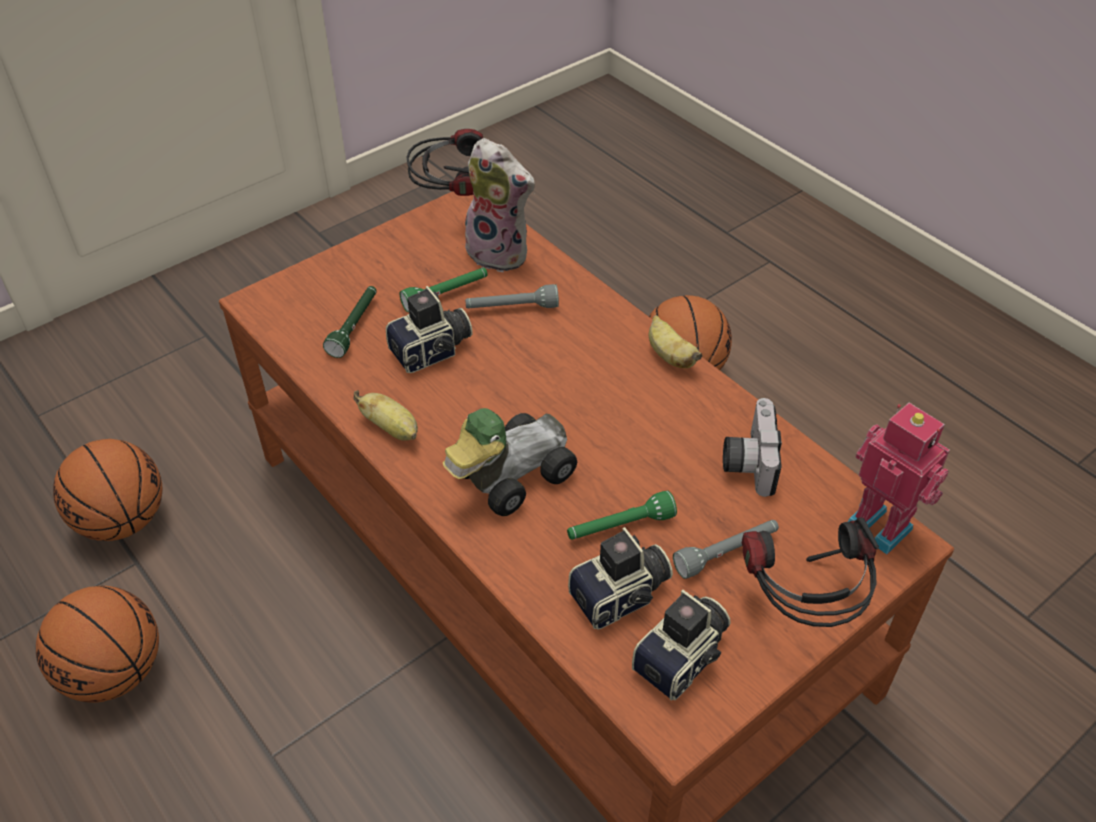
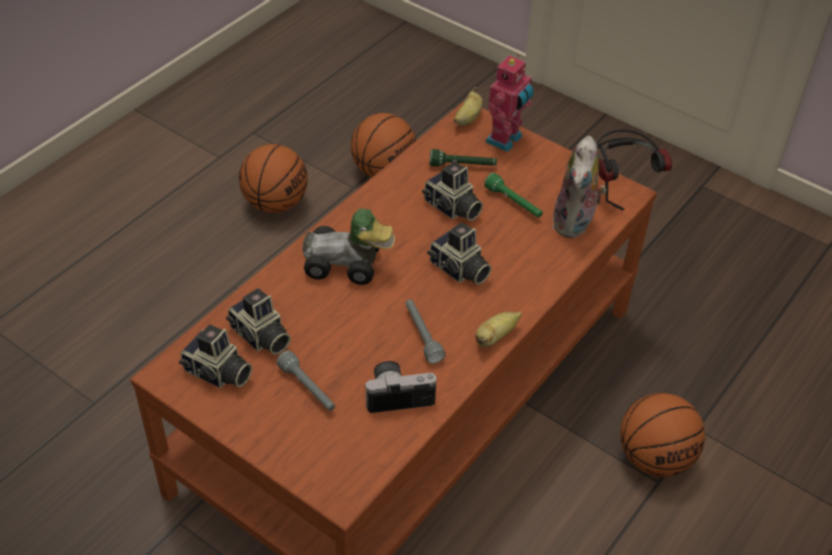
camera: 75 degrees right, 0 degrees up
banana [353,390,418,441] -> banana moved to [454,87,483,126]
toy car [443,408,577,516] -> toy car turned 150 degrees clockwise [302,208,395,285]
grey flashlight [465,284,559,308] -> grey flashlight moved to [406,299,445,364]
green flashlight [567,491,677,539] -> none
headphones [742,517,879,627] -> none
toy robot [848,403,950,554] -> toy robot moved to [485,54,533,152]
none -> camera [427,222,492,285]

